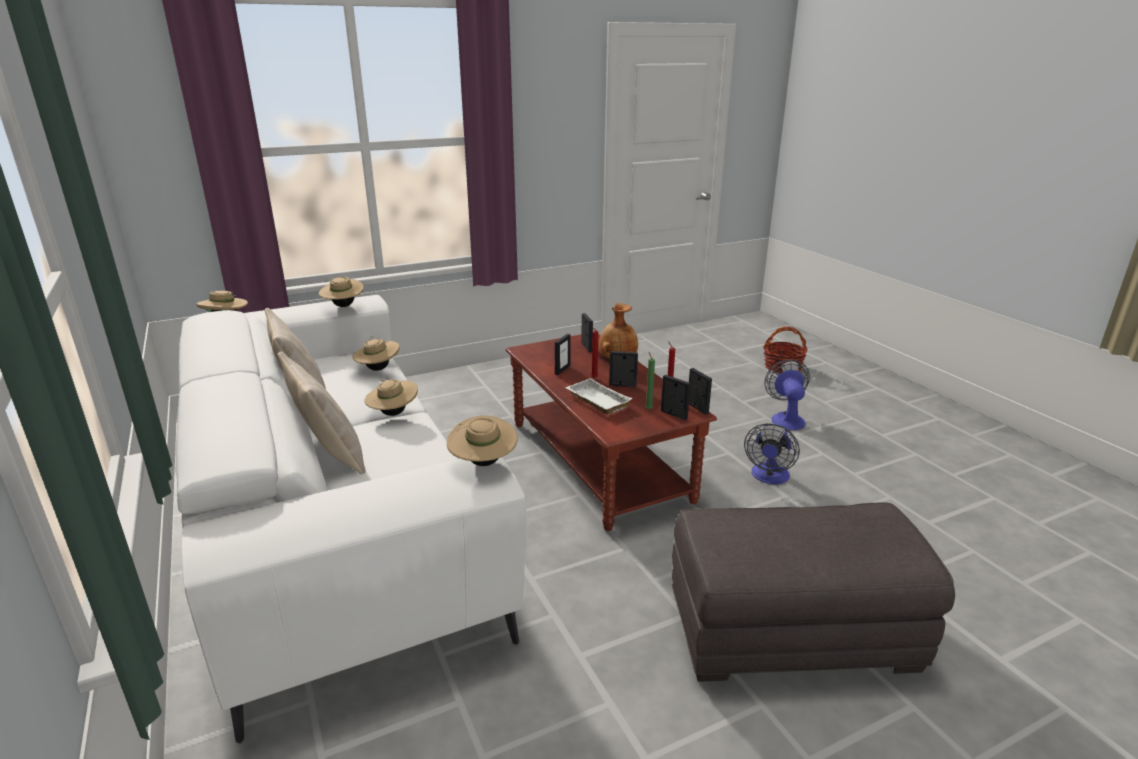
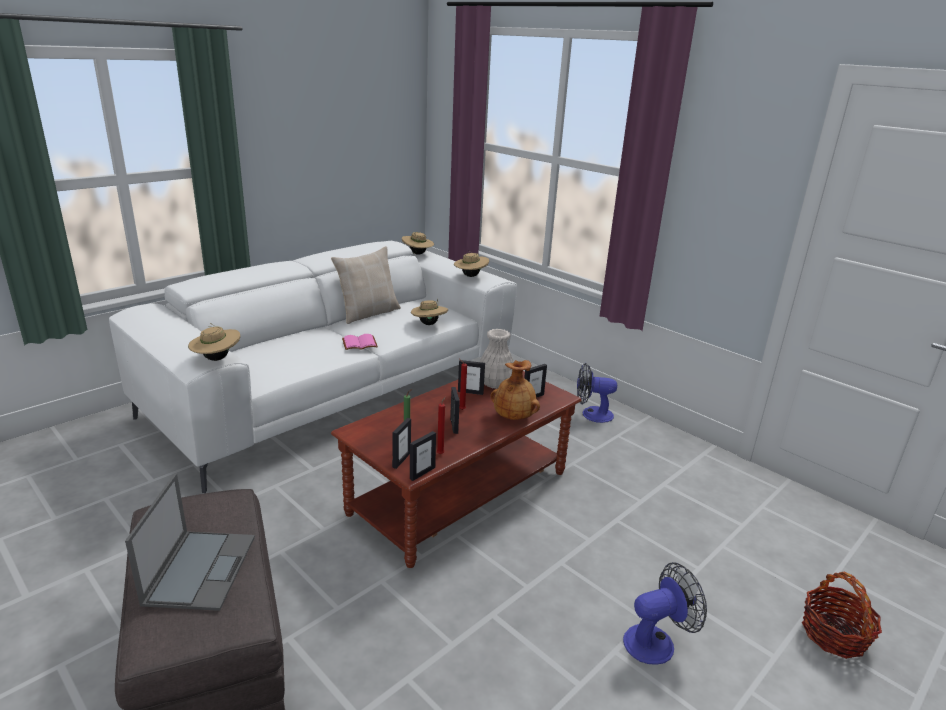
camera: 70 degrees right, 0 degrees up
beige pillow [278,352,366,474] -> none
beige hat [365,377,418,416] -> pink book [342,334,378,350]
white tray [565,378,633,415] -> none
fan [744,423,800,484] -> fan moved to [577,363,617,423]
none -> laptop [125,474,255,611]
none -> white vase [480,329,513,389]

